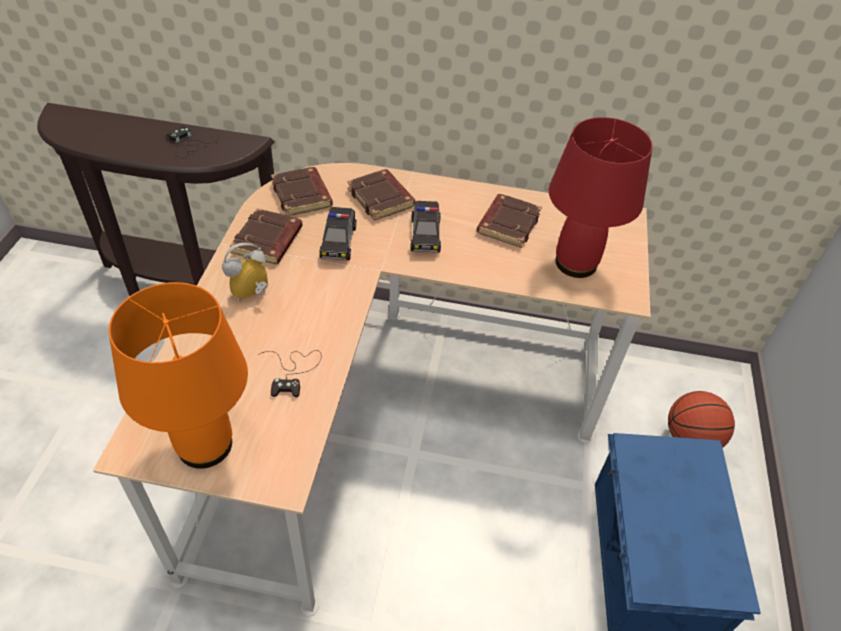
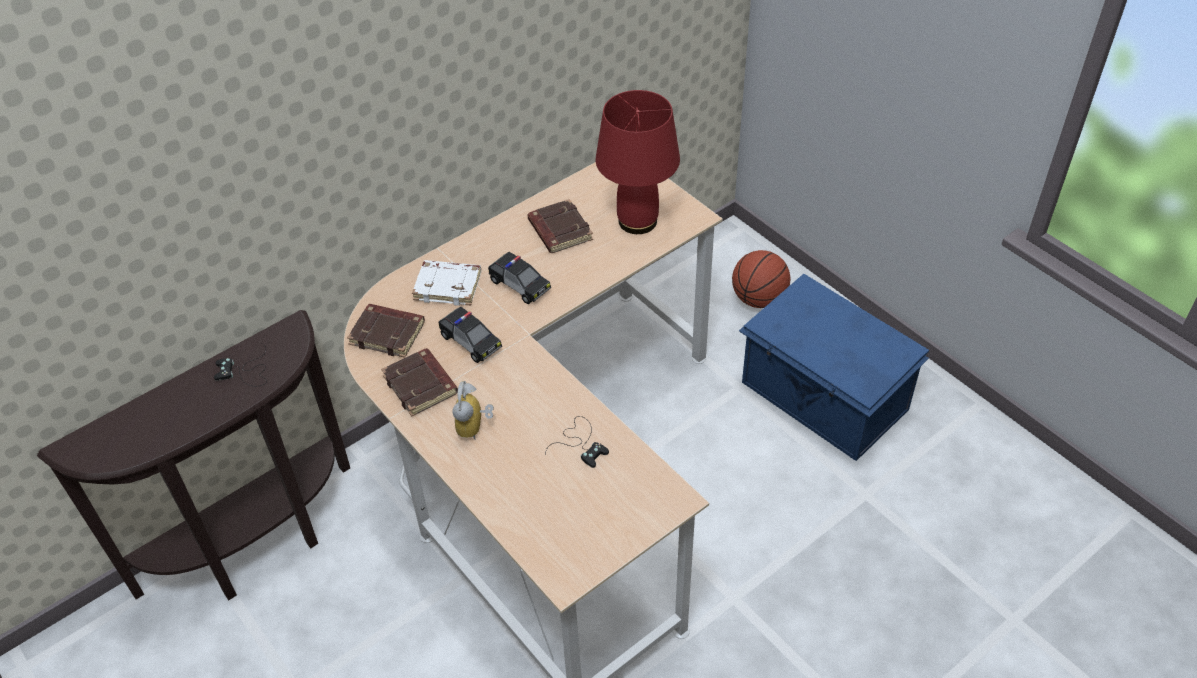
camera: 45 degrees left, 0 degrees up
orange table lamp [108,282,248,469] -> none
brown book [347,169,416,221] -> white book [412,260,481,306]

